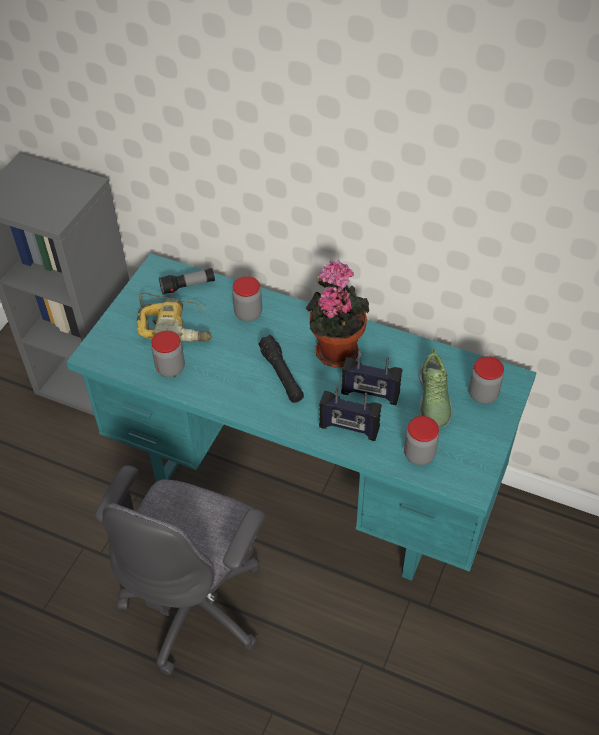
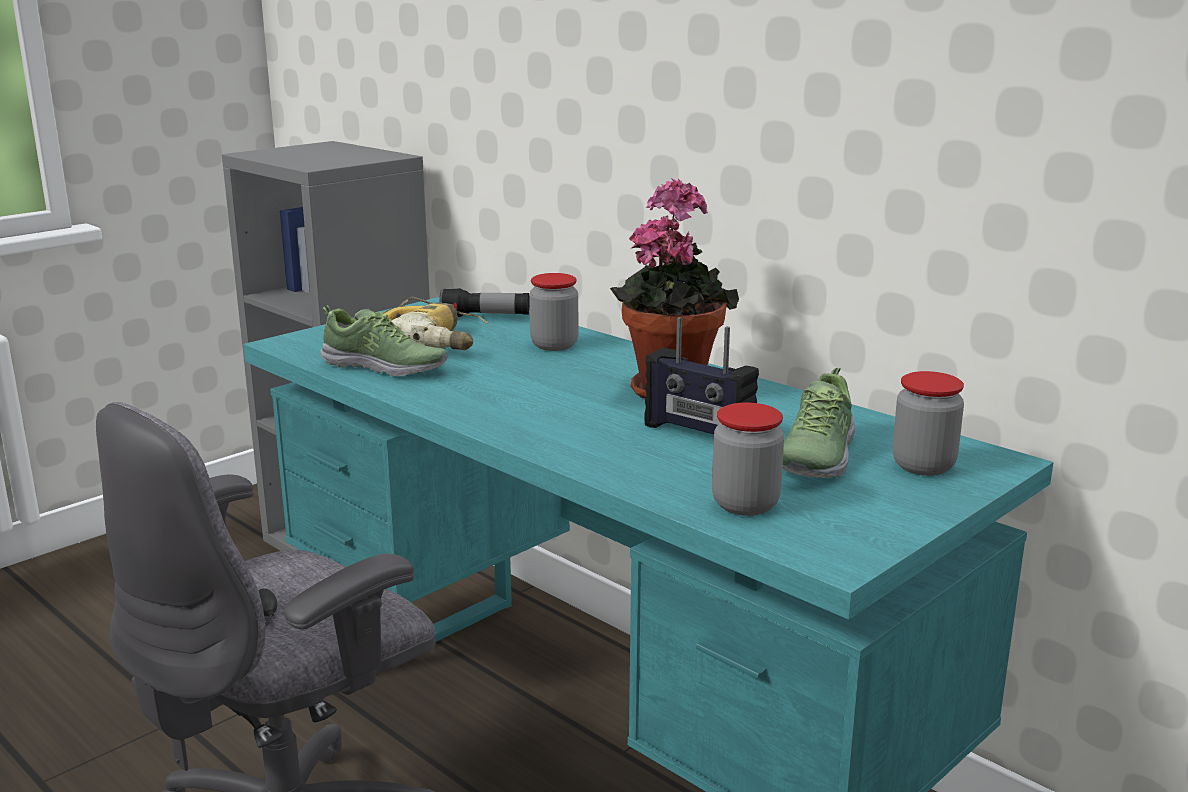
camera: 20 degrees right, 30 degrees down
jar [151,331,185,377] -> shoe [320,305,448,376]
black flashlight [258,335,304,403] -> none
radio [319,386,382,441] -> none

